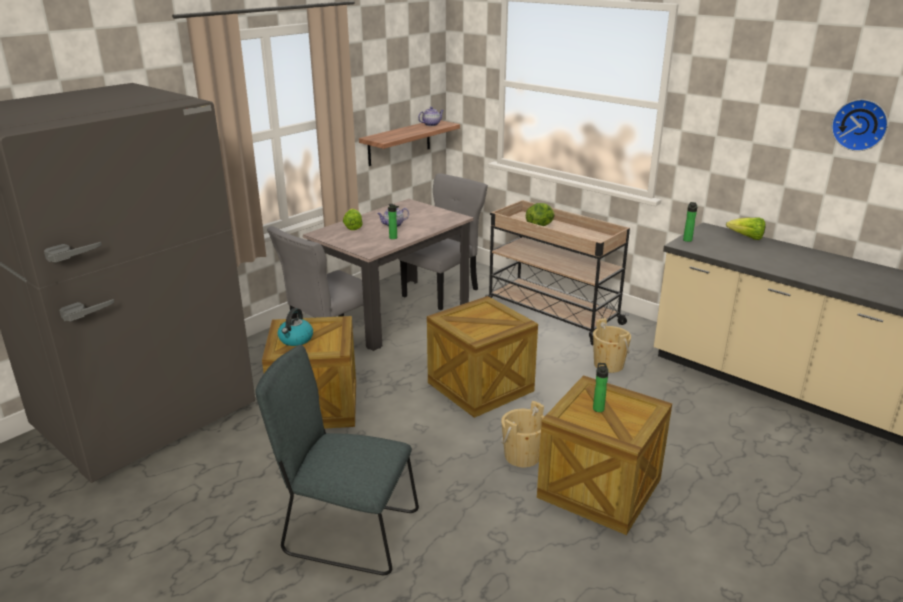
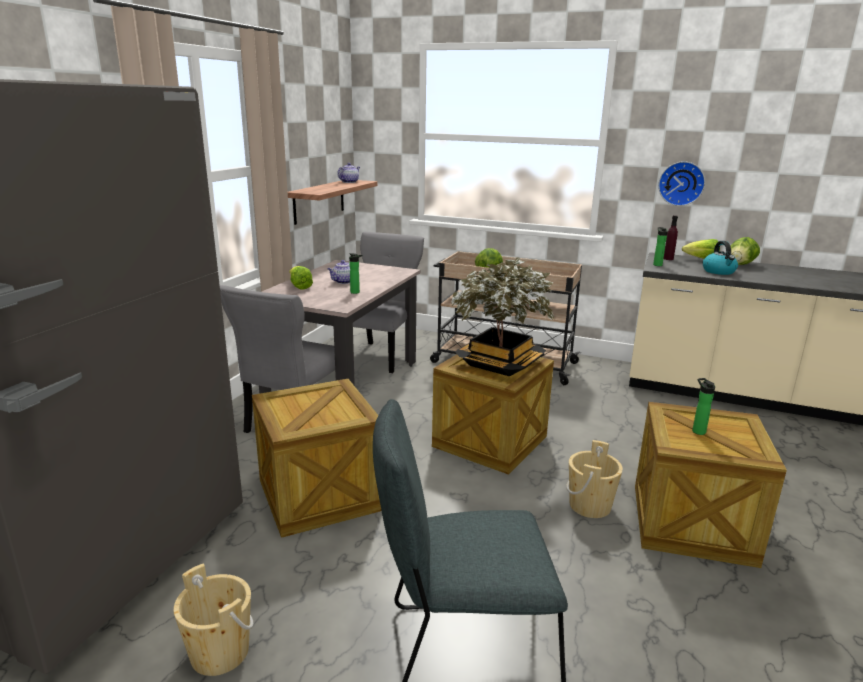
camera: 20 degrees left, 5 degrees down
kettle [278,308,313,346] -> kettle moved to [703,241,738,275]
beige bucket [593,318,631,373] -> beige bucket moved to [173,563,253,676]
wall clock [831,99,888,151] -> wall clock moved to [658,161,705,206]
none -> potted plant [451,257,554,377]
none -> purple bottle [663,215,678,260]
none -> lettuce [730,237,760,265]

